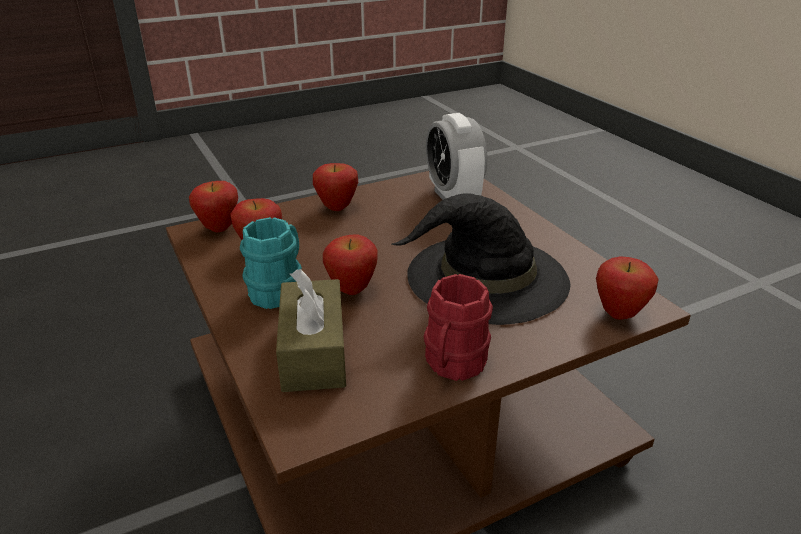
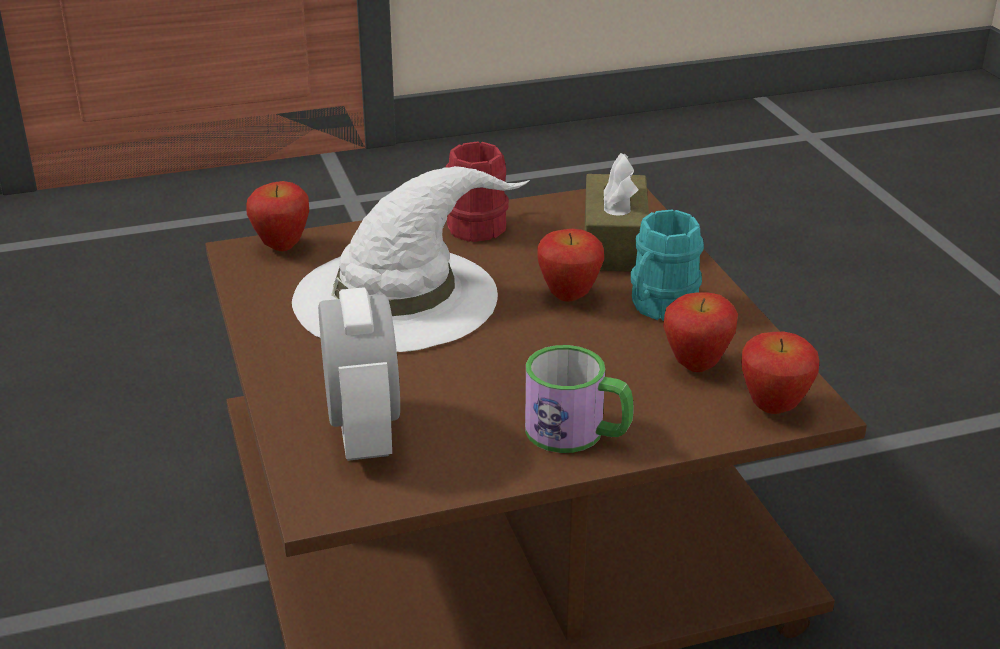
camera: 170 degrees left, 0 degrees up
apple [313,163,358,211] -> mug [525,345,634,453]
black hat [392,193,570,325] -> white hat [292,166,530,352]

